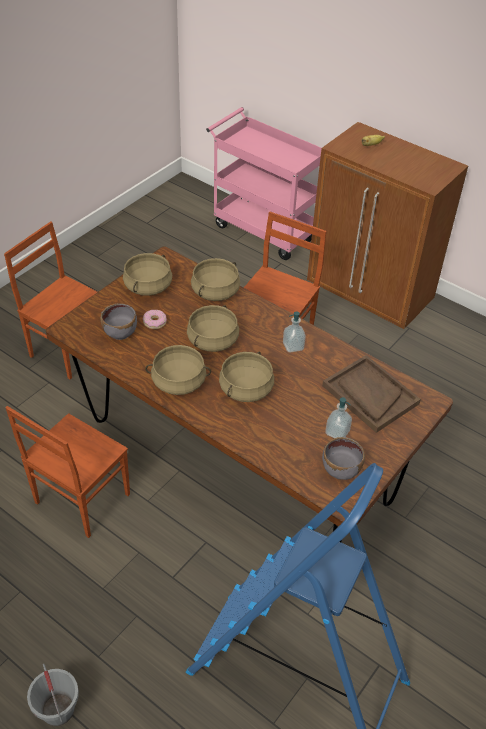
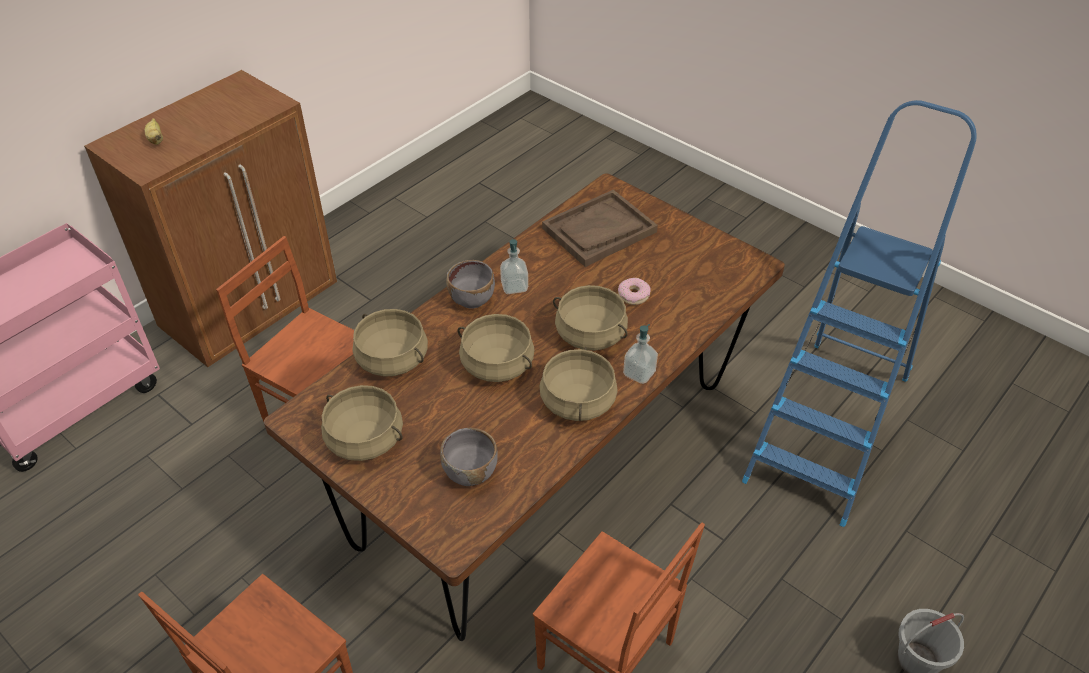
camera: 85 degrees left, 0 degrees up
donut [143,310,167,329] -> donut moved to [618,278,651,305]
grey bowl [322,437,365,480] -> grey bowl moved to [446,260,495,309]
soap dispenser [325,397,352,438] -> soap dispenser moved to [623,324,658,384]

